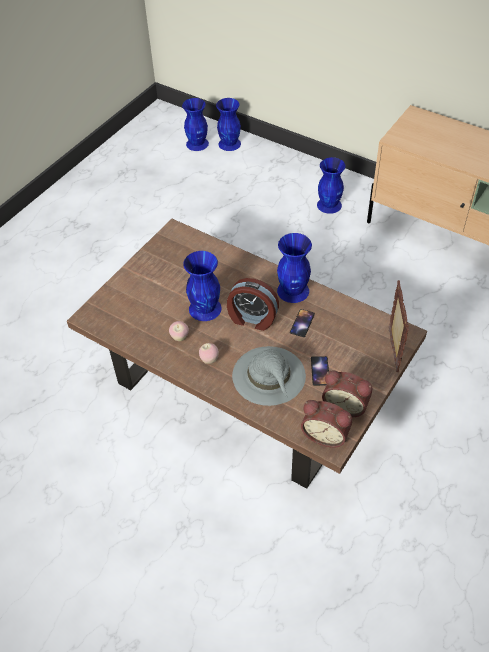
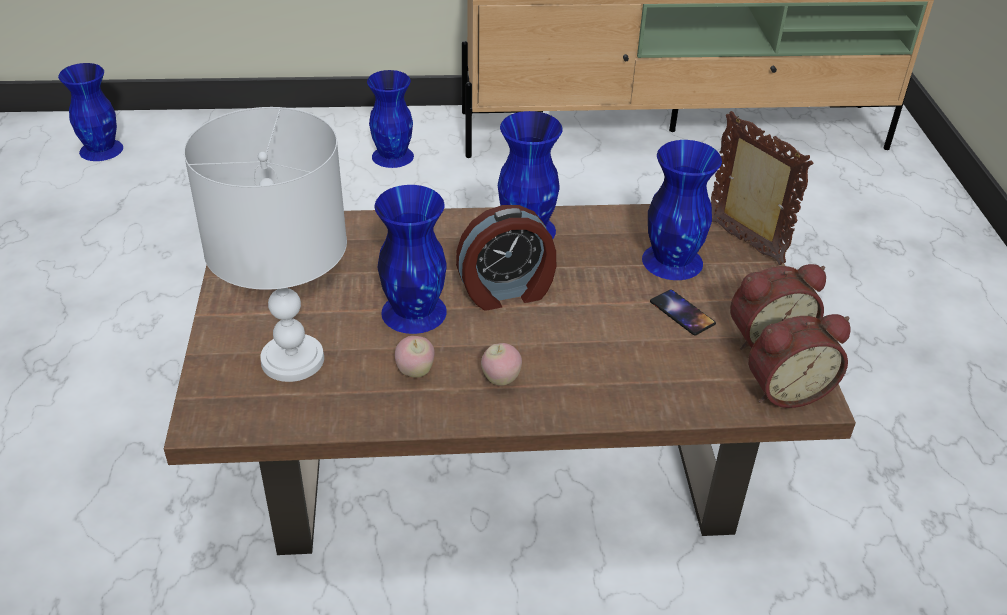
camera: 40 degrees left, 10 degrees down
blue vase [216,98,241,151] -> blue vase moved to [642,140,722,280]
grey hat [232,346,306,406] -> none
phone [290,309,315,337] -> none
none -> white table lamp [184,107,347,382]

